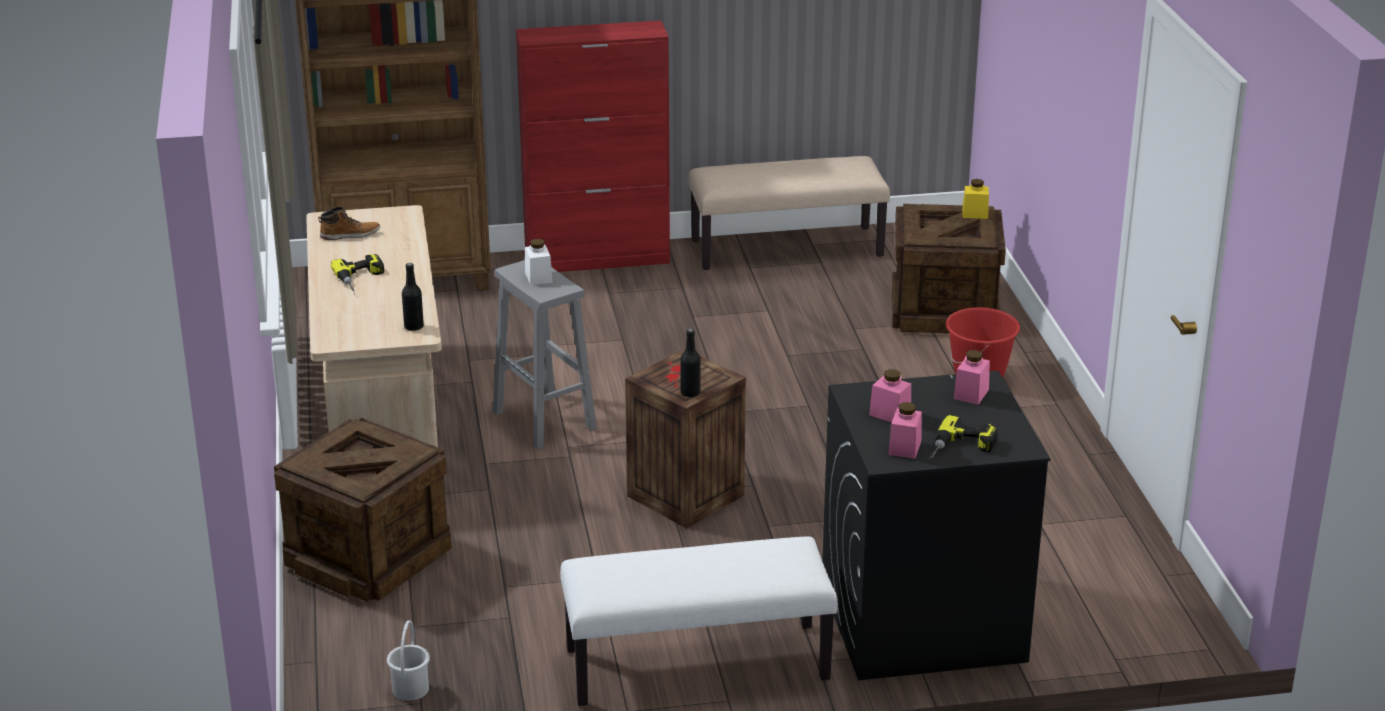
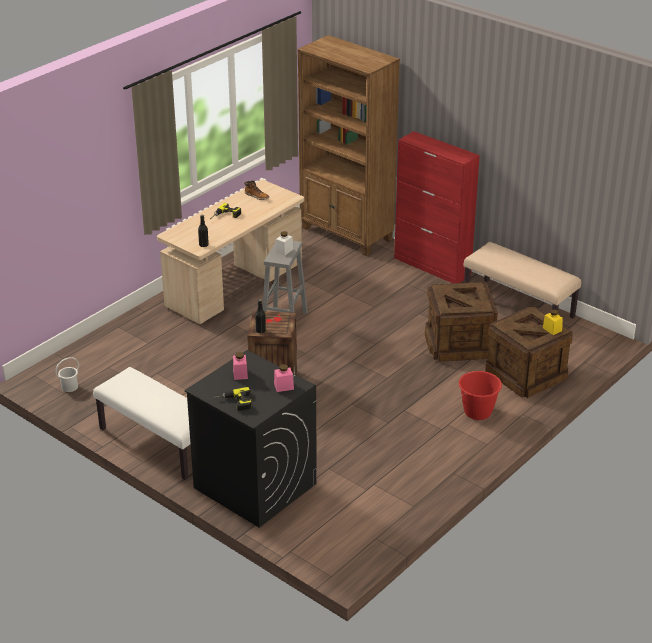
camera: 50 degrees right, 5 degrees up
crate [274,418,452,602] -> crate moved to [425,282,498,362]
pink jar [888,402,922,459] -> none

